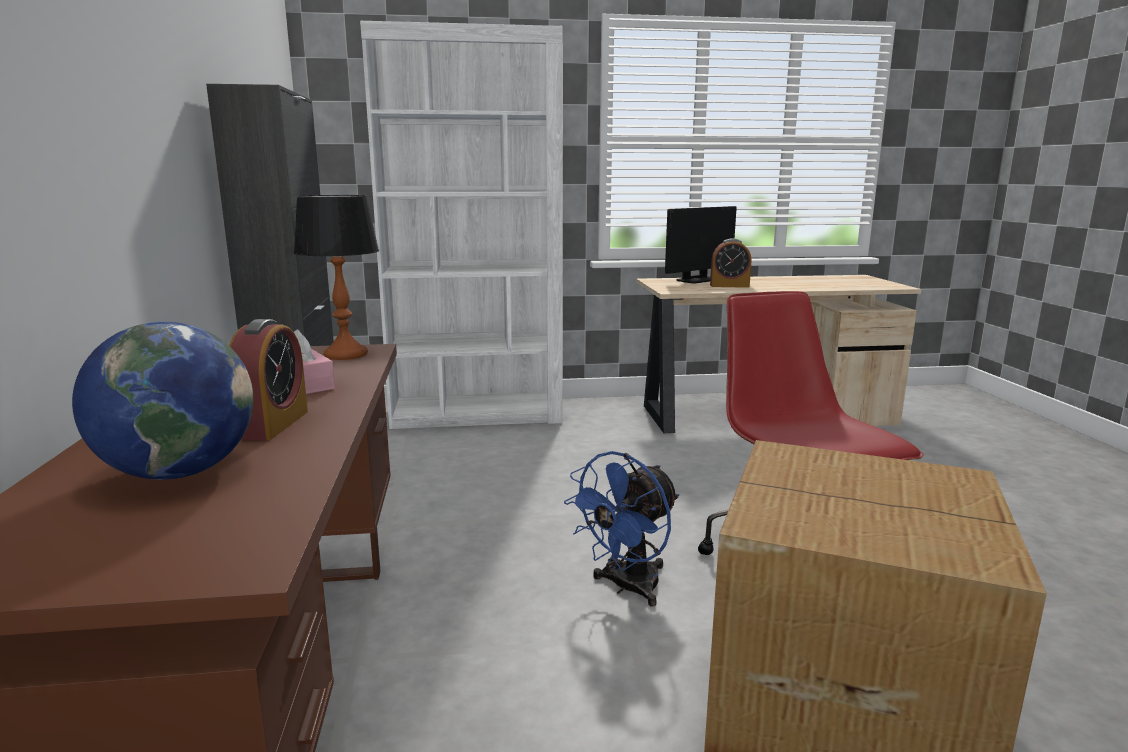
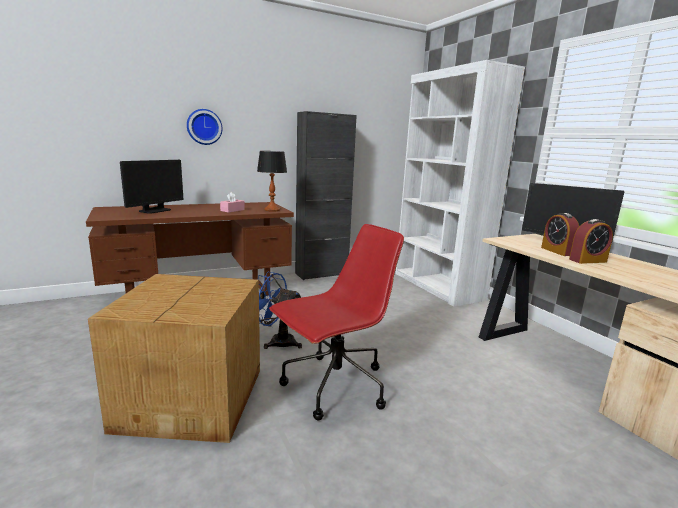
camera: 70 degrees right, 0 degrees up
globe [72,322,253,480] -> monitor [120,160,183,214]
alarm clock [229,319,308,440] -> alarm clock moved to [569,219,613,264]
none -> wall clock [187,109,223,145]

